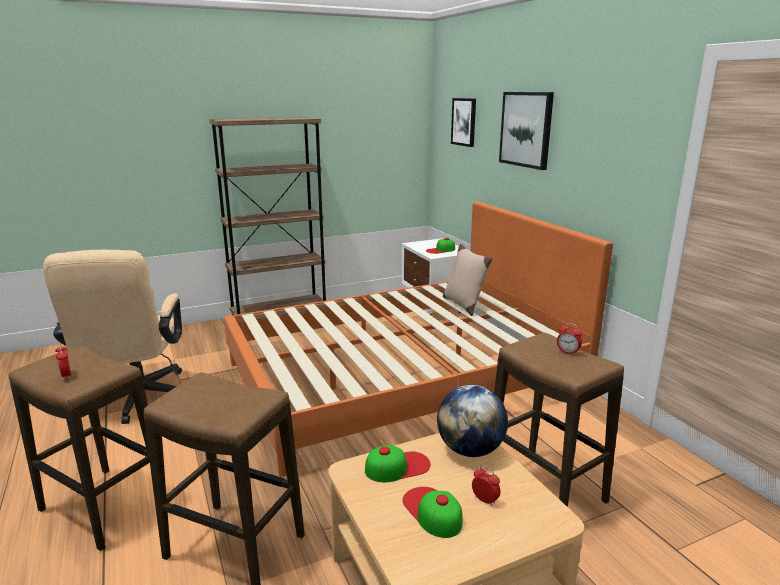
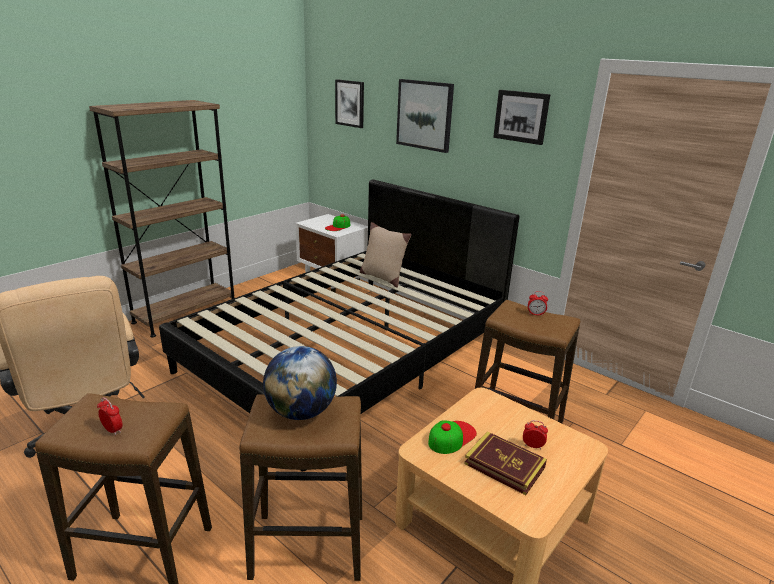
camera: 25 degrees left, 5 degrees up
orange bed [224,201,613,477] -> black bed [159,179,520,471]
cap [402,487,462,538] -> book [464,431,547,495]
globe [437,385,508,457] -> globe moved to [263,346,337,420]
none -> picture [493,90,550,145]

